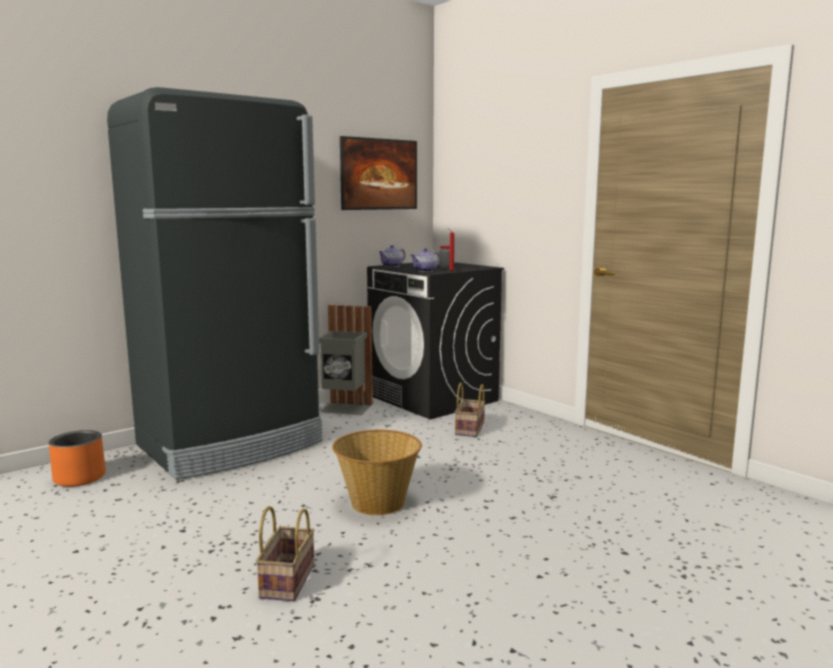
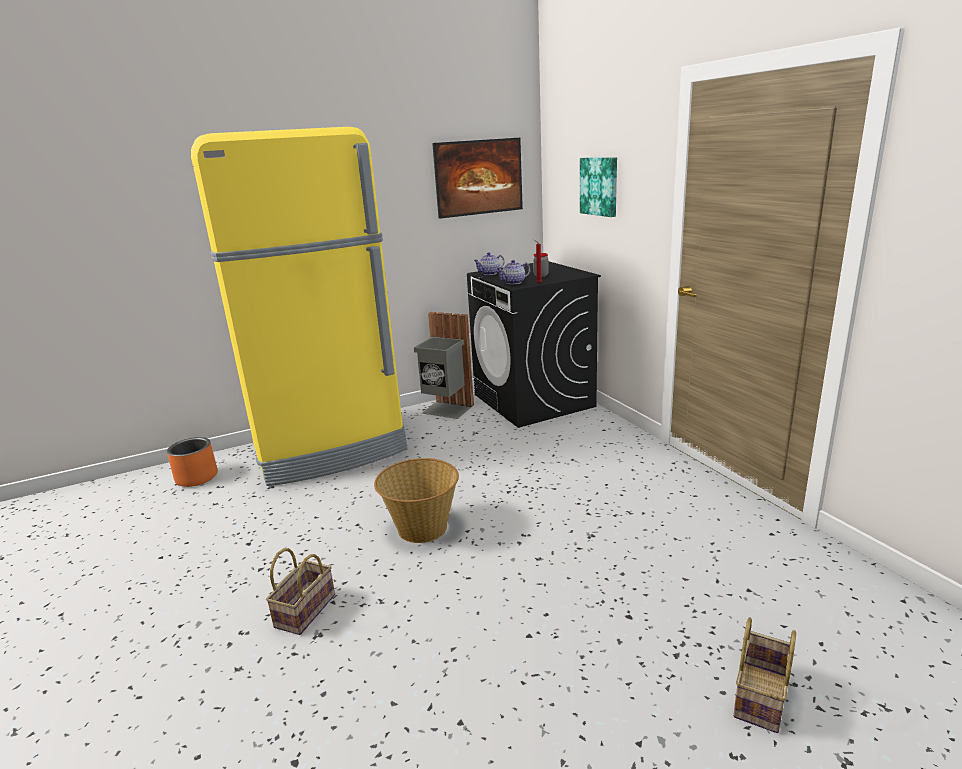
camera: 15 degrees right, 10 degrees up
black fridge [107,87,323,480] -> yellow fridge [191,127,407,486]
basket [455,382,485,437] -> basket moved to [733,617,796,733]
none -> picture [580,157,617,217]

